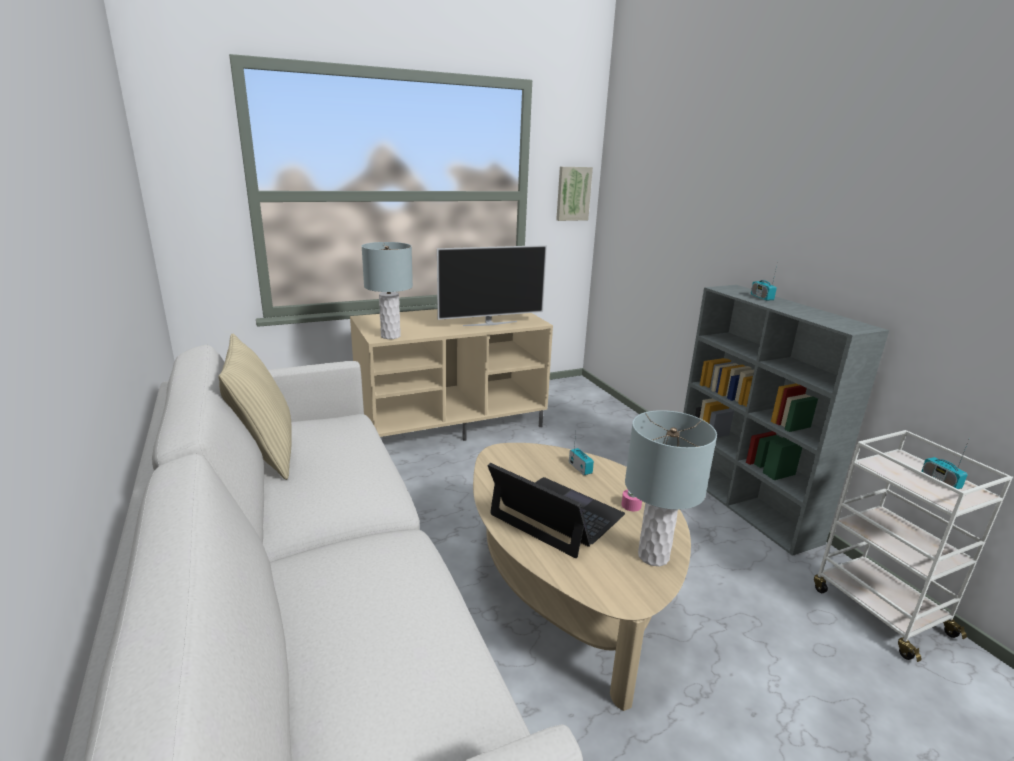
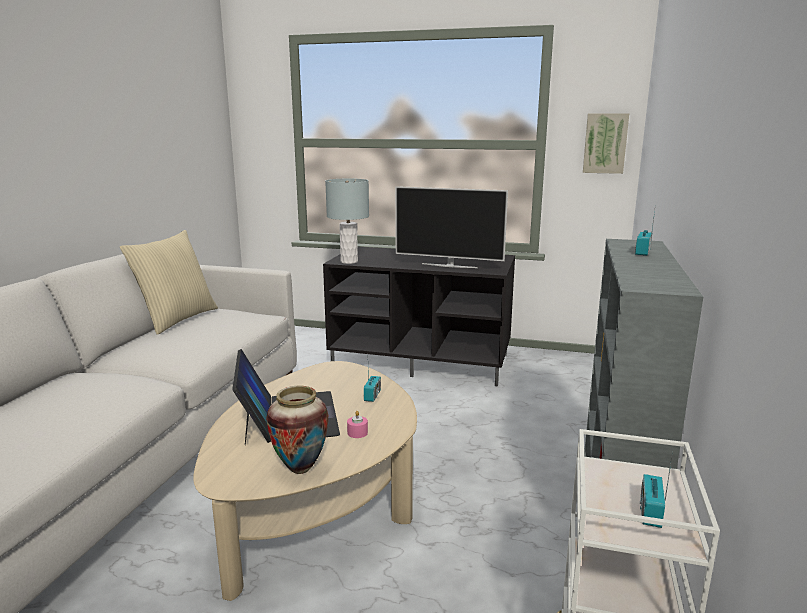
camera: 40 degrees right, 5 degrees down
beige tv stand [350,309,553,441] -> black tv stand [323,247,515,387]
grey table lamp [625,410,717,567] -> vase [266,386,328,474]

